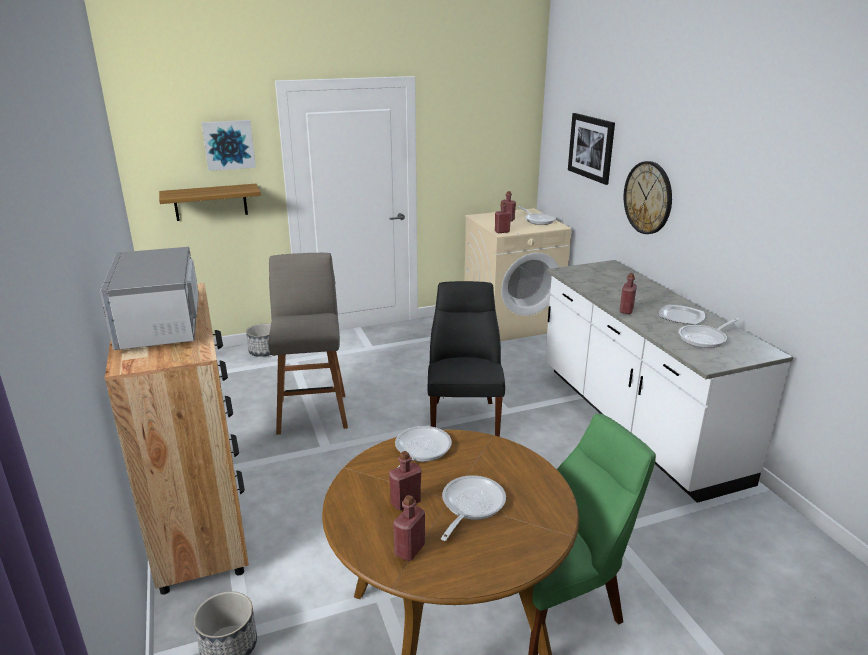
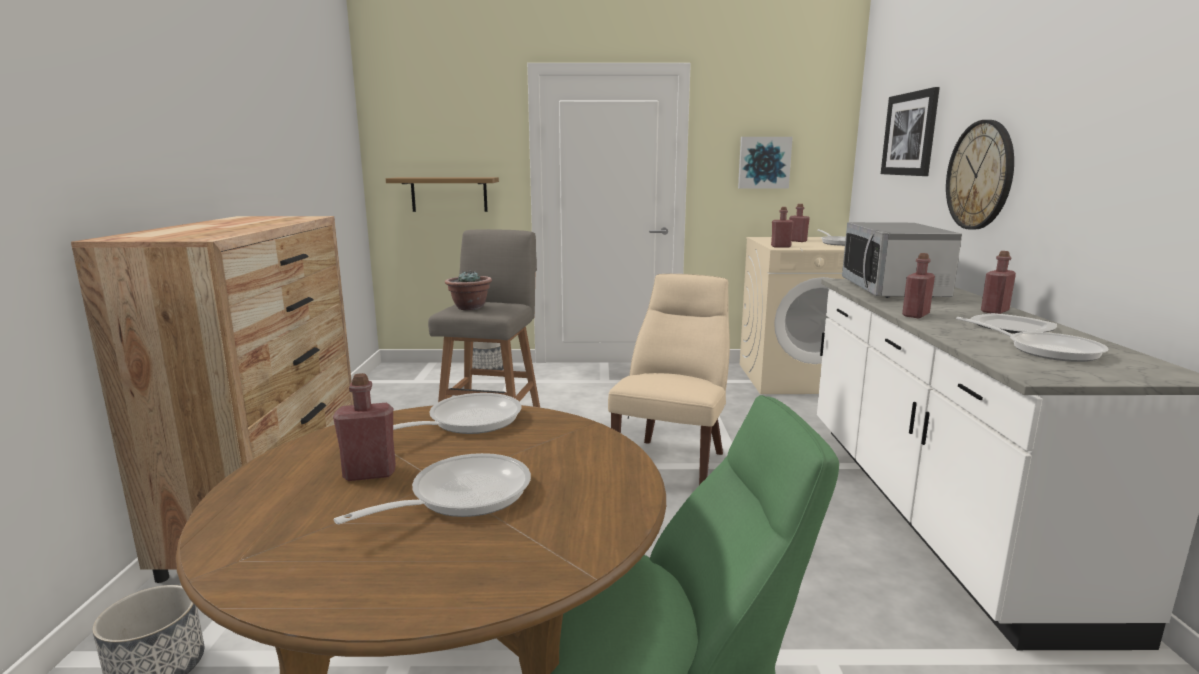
camera: 20 degrees right, 10 degrees down
microwave [100,247,199,350] -> microwave moved to [842,222,962,298]
picture [202,120,256,171] -> picture moved to [738,137,793,189]
red bottle [393,495,425,561] -> red bottle moved to [981,251,1016,314]
black chair [428,281,505,437] -> beige chair [608,274,730,485]
frying pan [678,318,740,348] -> frying pan turned 120 degrees counterclockwise [956,317,1109,362]
none -> potted plant [445,270,492,310]

